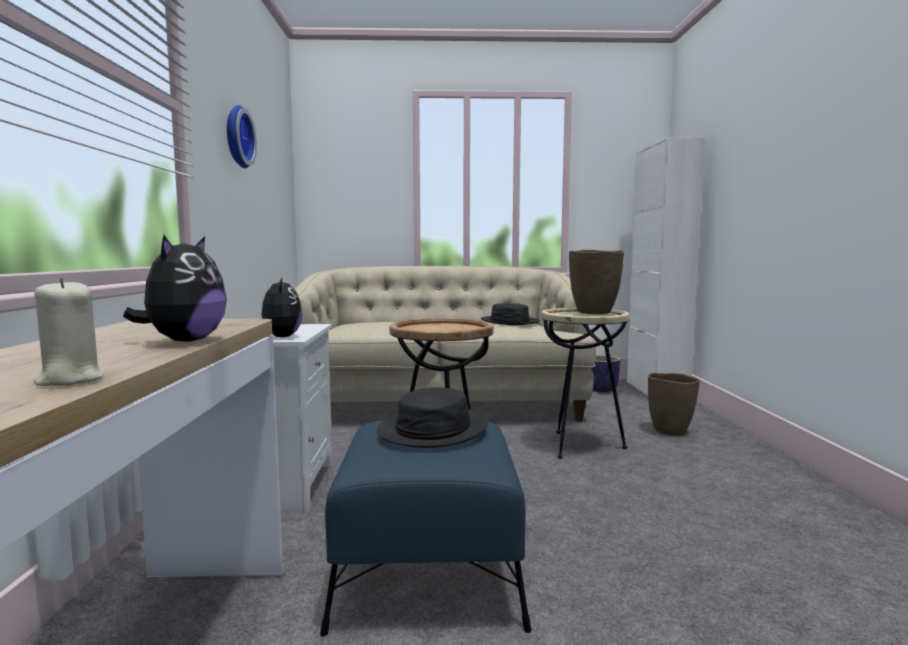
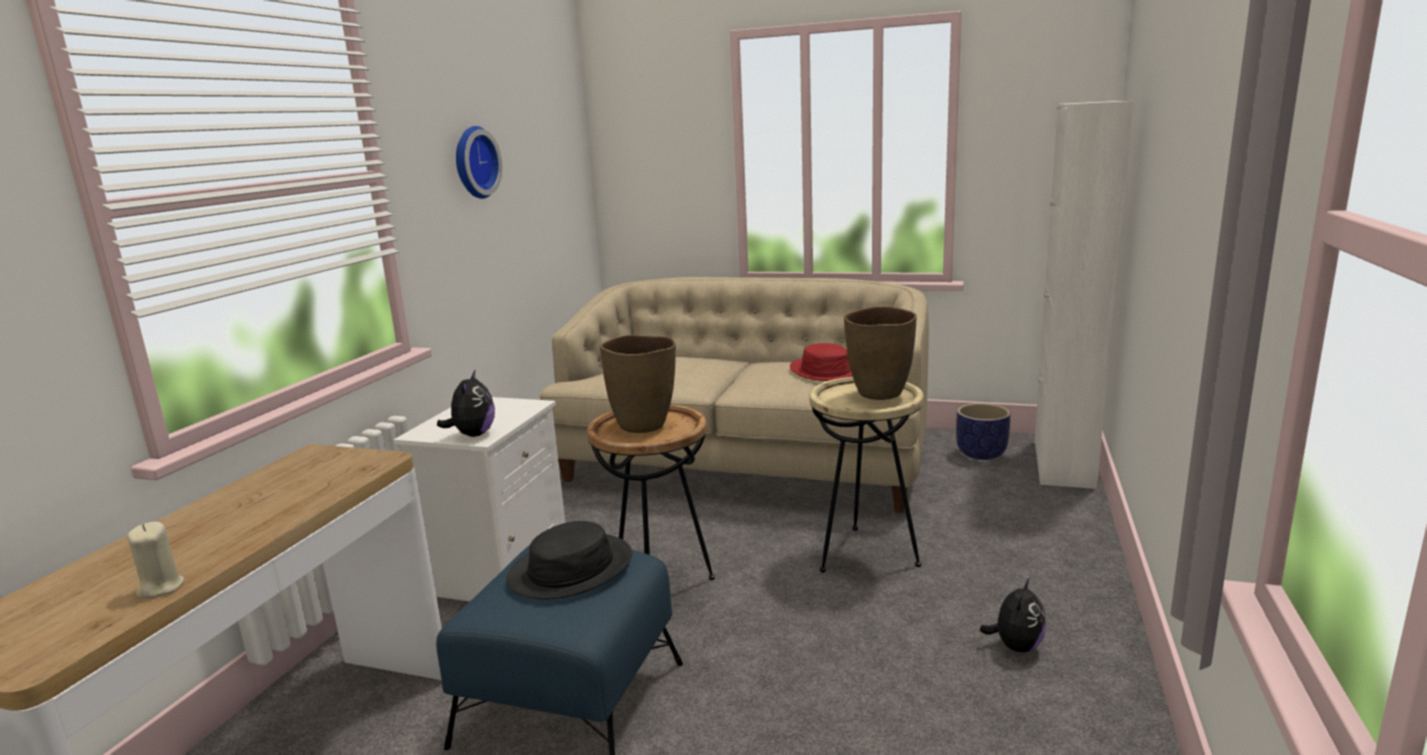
camera: 20 degrees right, 10 degrees up
plush toy [123,235,227,342] -> plush toy moved to [980,579,1046,653]
black hat [481,303,540,325] -> red hat [790,343,853,381]
brown vase [648,373,700,435] -> brown vase moved to [600,335,676,433]

